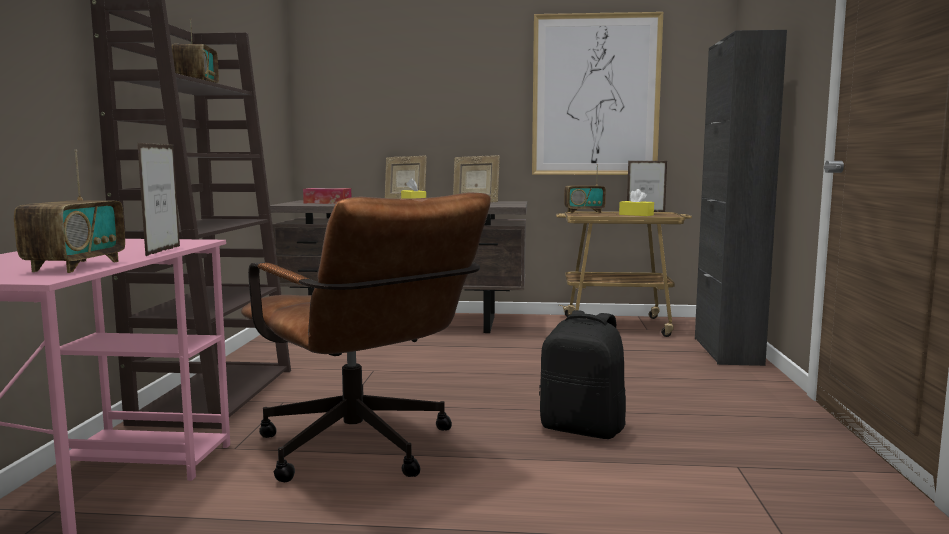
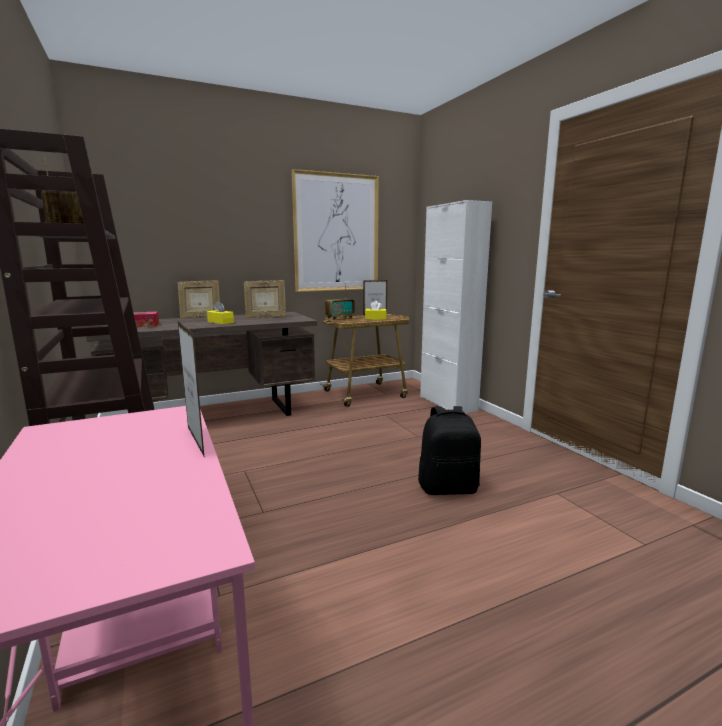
camera: 30 degrees left, 5 degrees up
radio [14,149,125,273] -> none
brown office chair [241,192,491,482] -> none
black cabinet [695,30,787,366] -> white cabinet [420,200,492,413]

